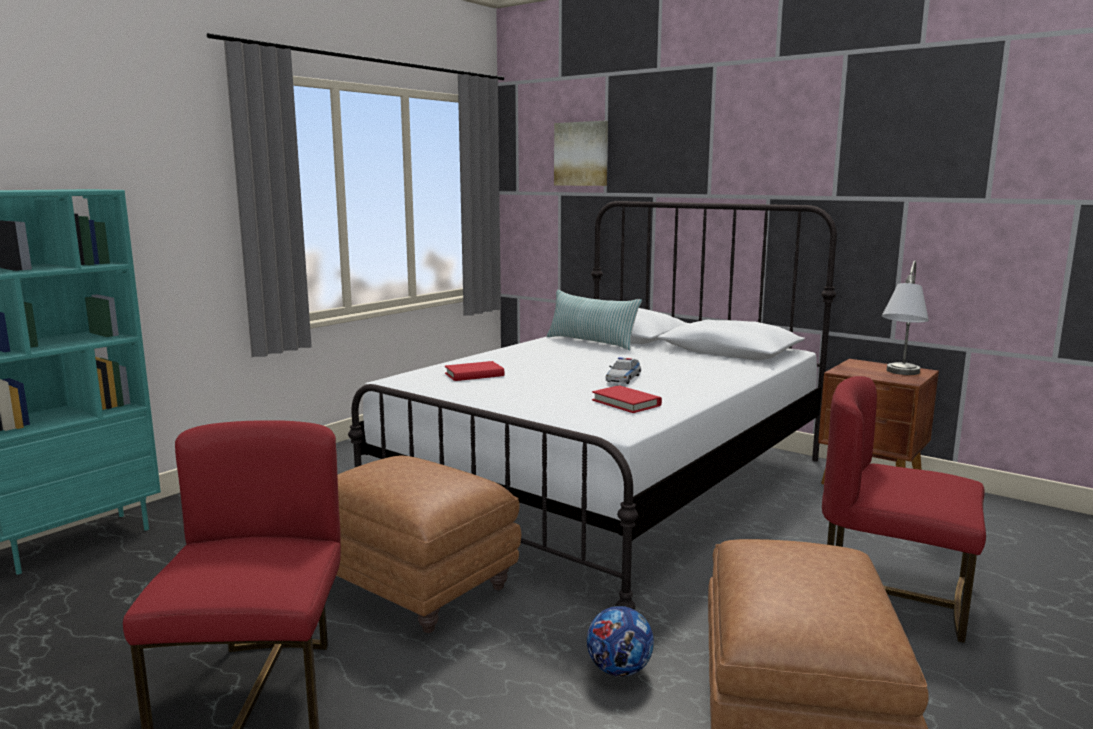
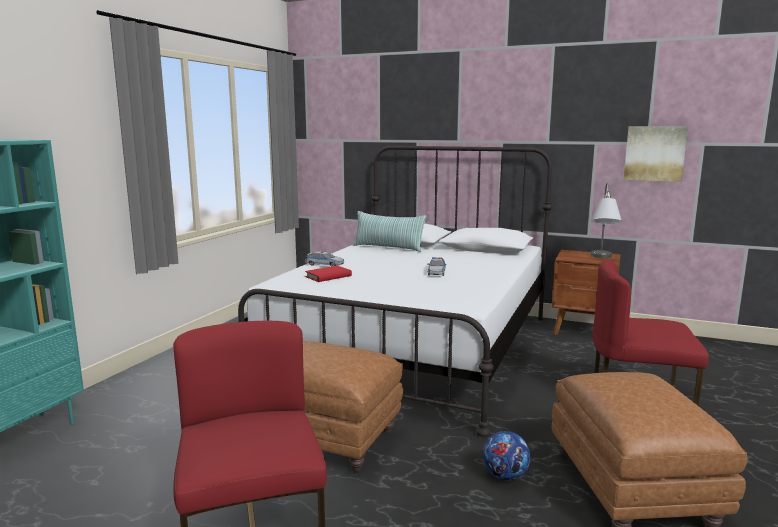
camera: 15 degrees left, 0 degrees up
picture [554,121,608,186] -> picture moved to [624,126,688,182]
red book [592,385,662,413] -> none
none -> toy car [305,250,344,266]

